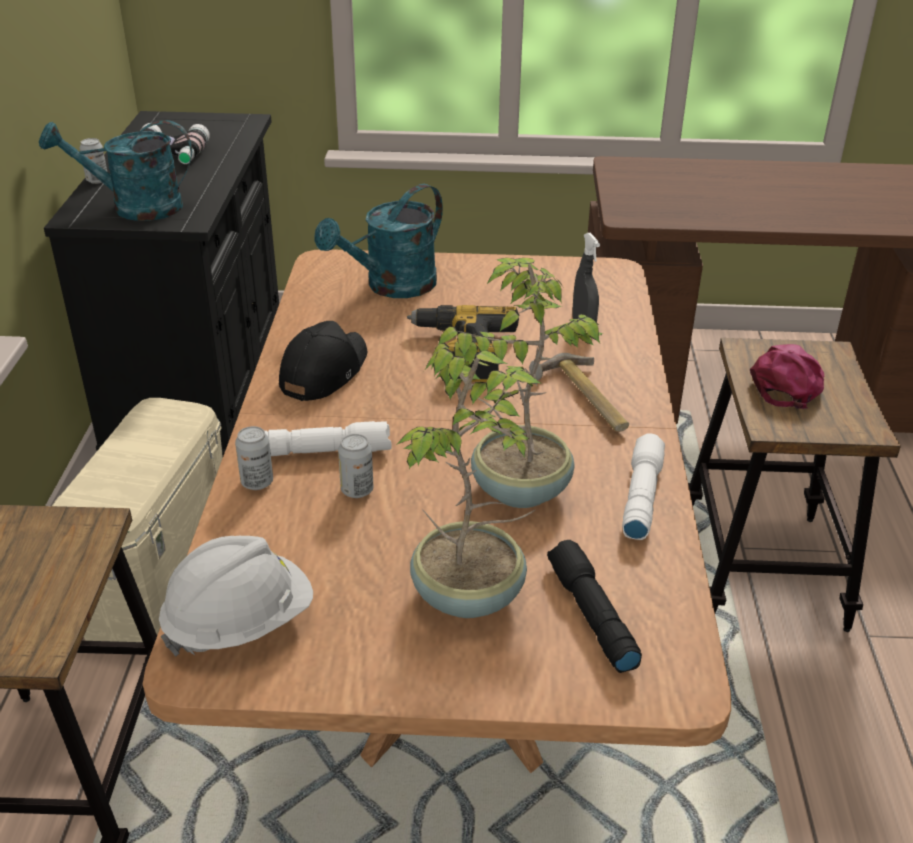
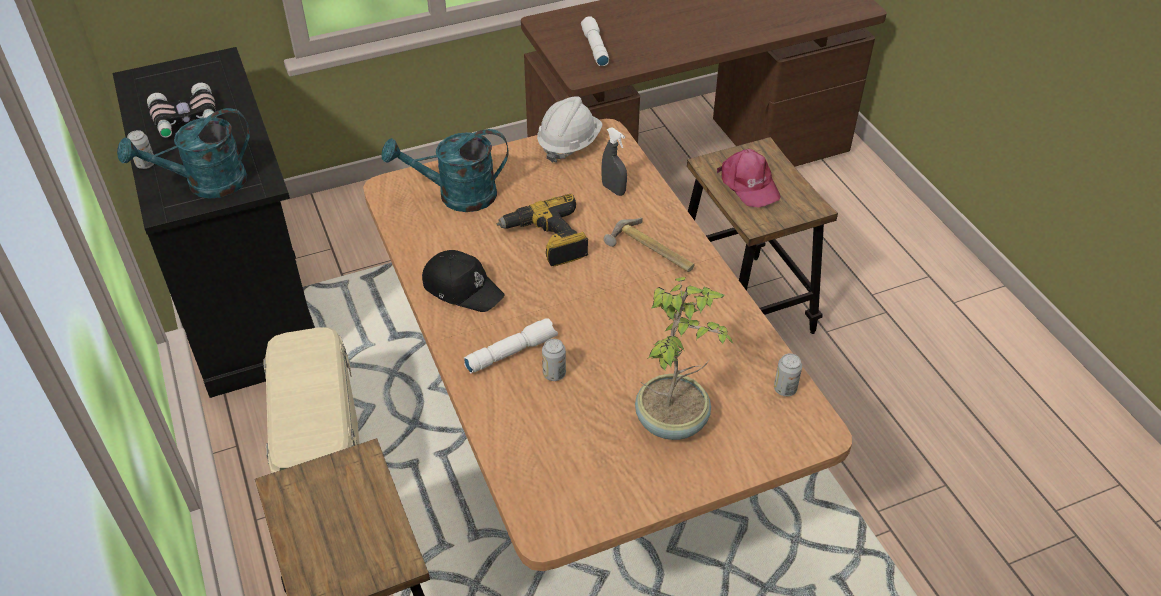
camera: 25 degrees left, 10 degrees up
white hard hat [159,536,313,656] -> white hard hat moved to [537,96,603,163]
can [235,426,273,490] -> can moved to [774,354,802,396]
black cap [279,321,367,401] -> black cap turned 120 degrees clockwise [422,250,504,312]
turquoise watering can [314,184,443,298] -> turquoise watering can turned 60 degrees clockwise [381,129,509,212]
potted plant [438,258,604,508] -> none
black flashlight [547,540,642,673] -> none
white flashlight [622,433,665,540] -> white flashlight moved to [581,16,609,66]
pink cap [750,344,825,409] -> pink cap turned 150 degrees clockwise [717,149,781,208]

